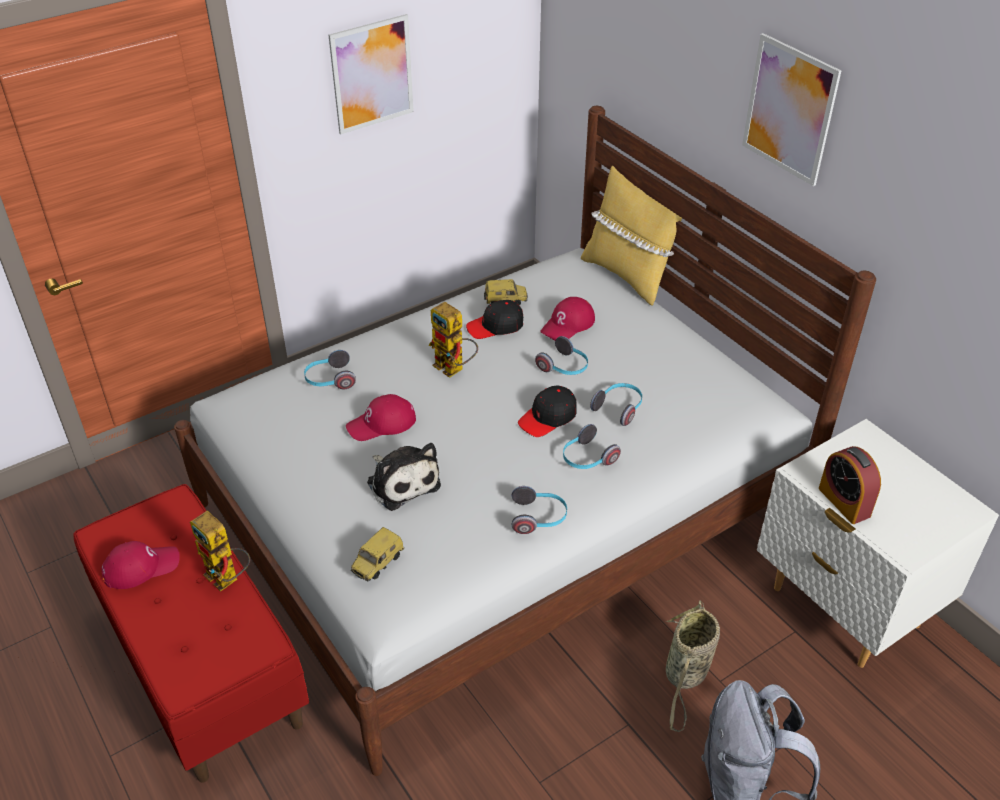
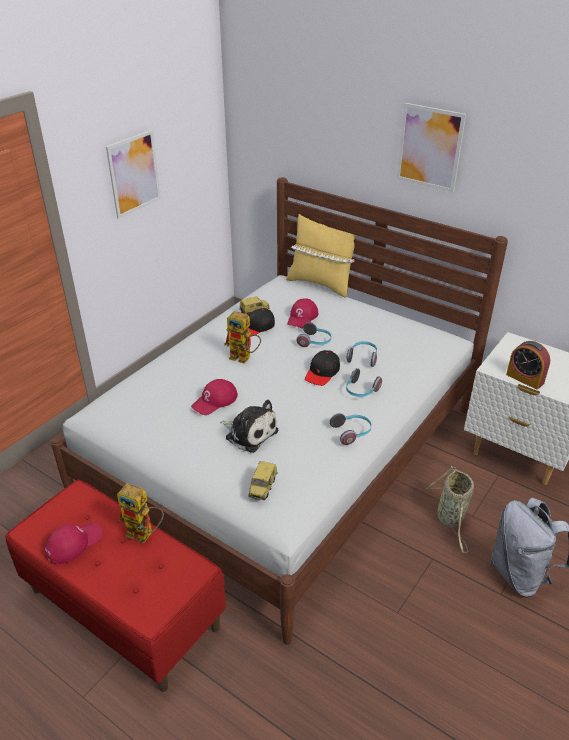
camera: 20 degrees left, 5 degrees down
headphones [304,350,356,389] -> none

